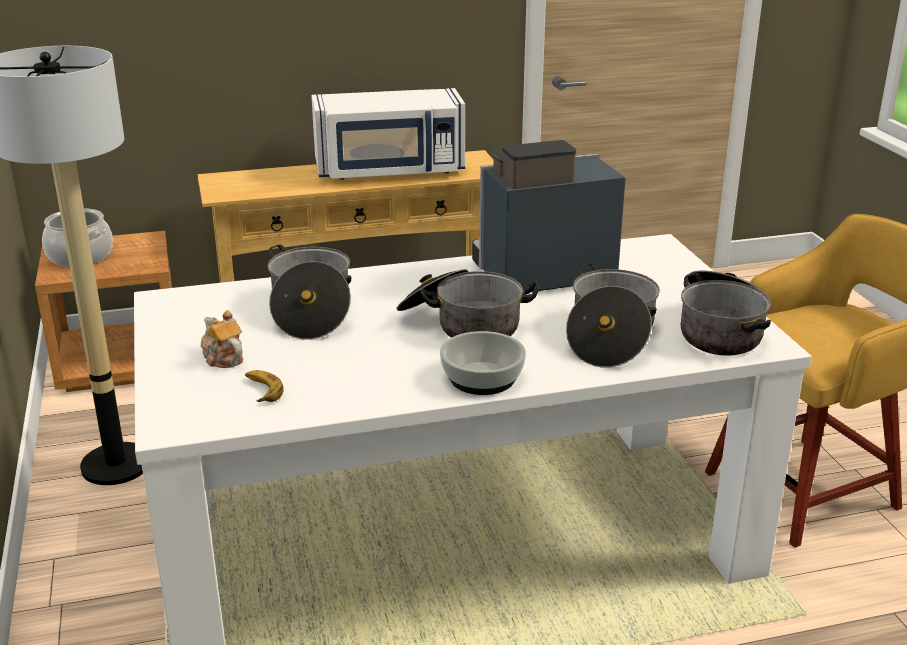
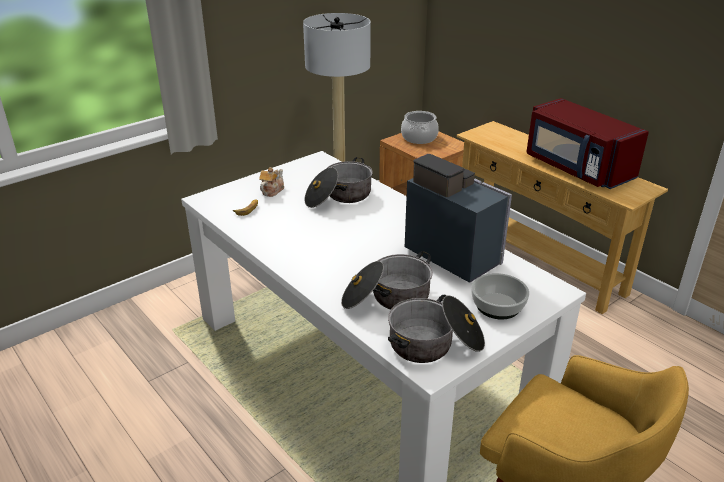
camera: 65 degrees right, 5 degrees up
white microwave [311,88,465,180] -> red microwave [527,98,649,189]
cooking pot [397,269,539,337] -> none
bowl [440,331,526,395] -> bowl moved to [471,273,529,319]

